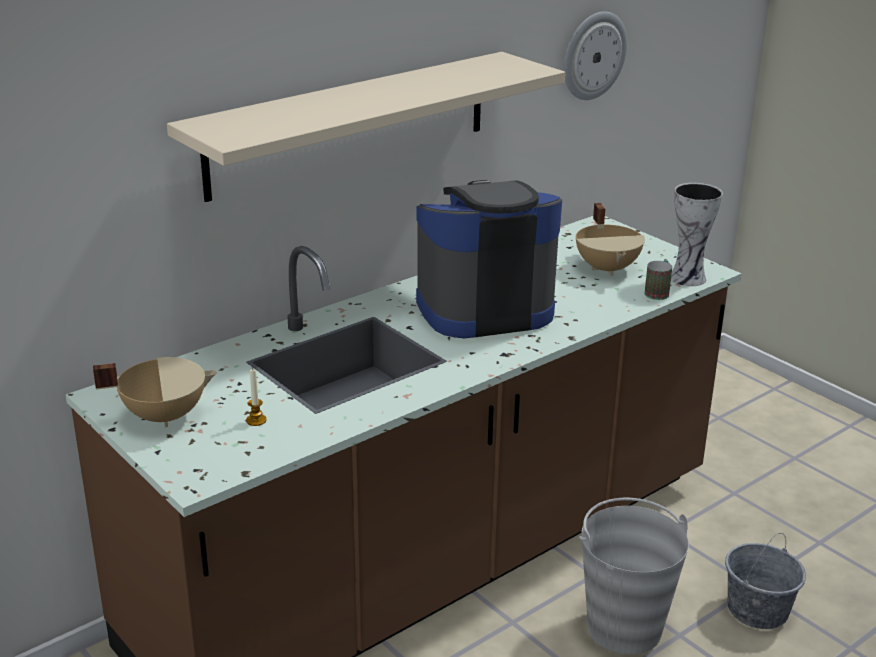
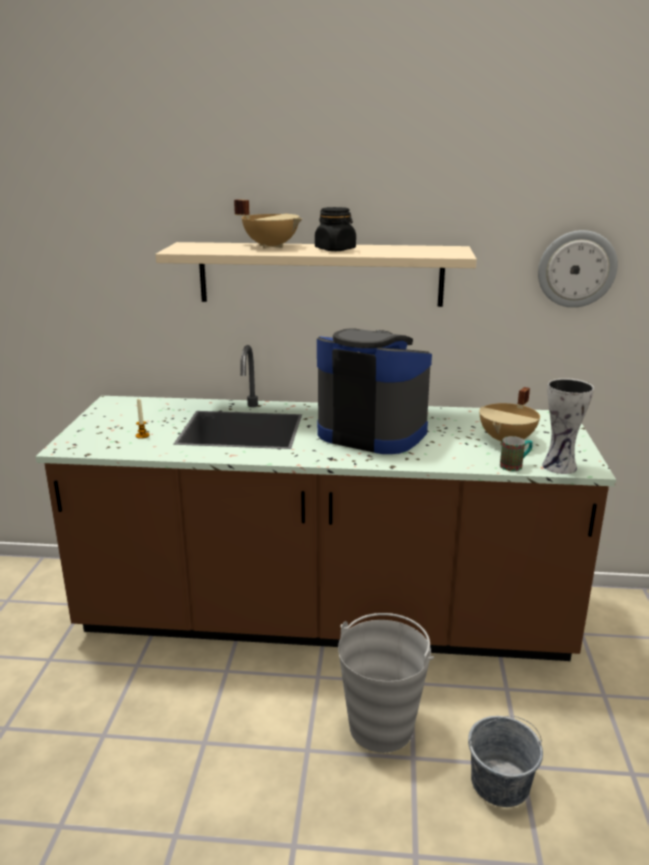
camera: 45 degrees right, 5 degrees down
beige cooking pot [93,357,217,427] -> beige cooking pot moved to [234,199,302,249]
none -> black jar [315,207,356,251]

